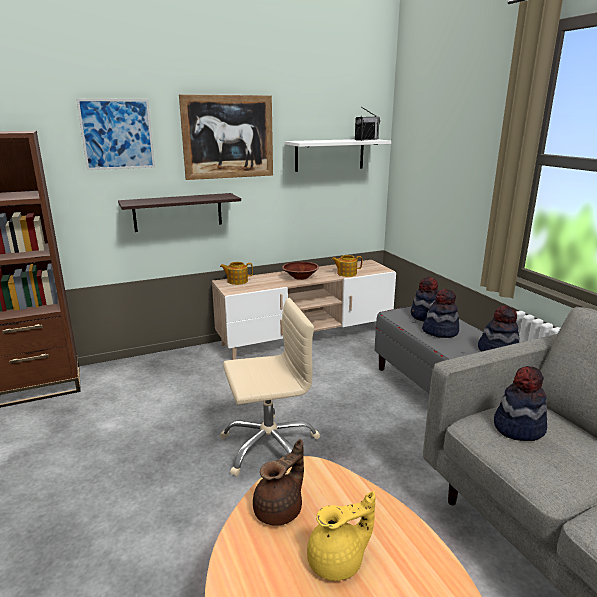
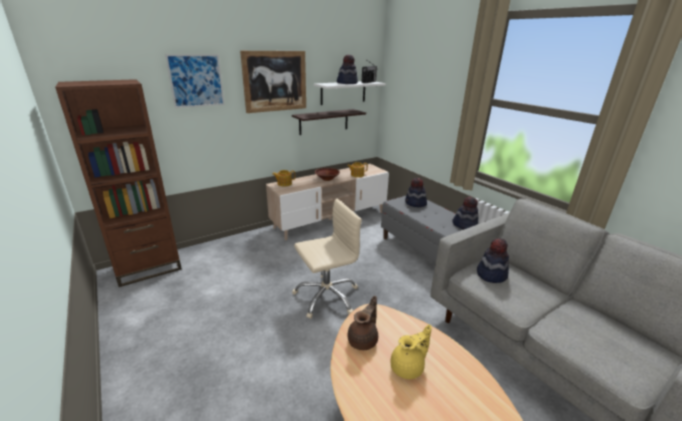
camera: 10 degrees left, 5 degrees up
shelf [118,193,241,232] -> shelf moved to [292,109,366,135]
hat [422,289,459,338] -> hat moved to [337,55,358,84]

